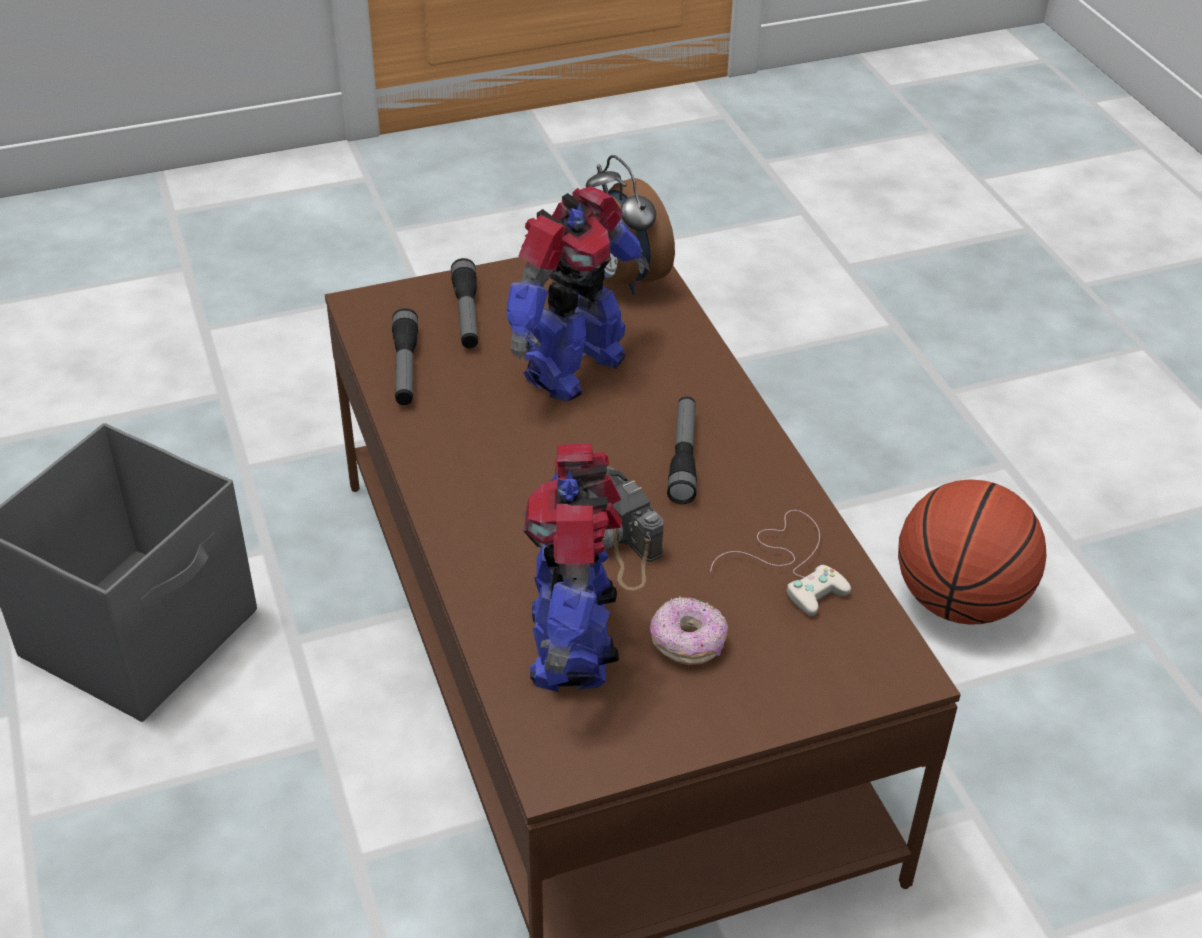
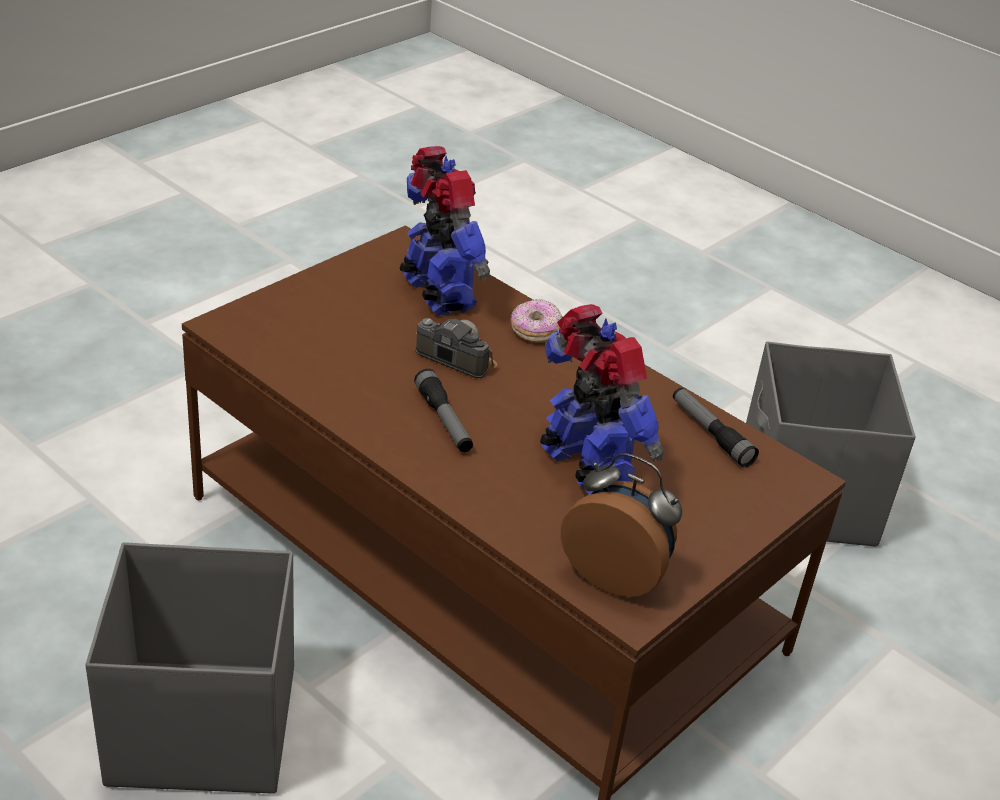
camera: 150 degrees right, 5 degrees down
flashlight [451,258,478,349] -> none
toy robot [506,186,649,402] -> toy robot turned 135 degrees clockwise [540,304,663,495]
donut [650,596,728,665] -> donut moved to [510,299,562,343]
white game controller [710,510,851,616] -> none
basketball [898,480,1047,625] -> grey storage box [85,542,294,794]

